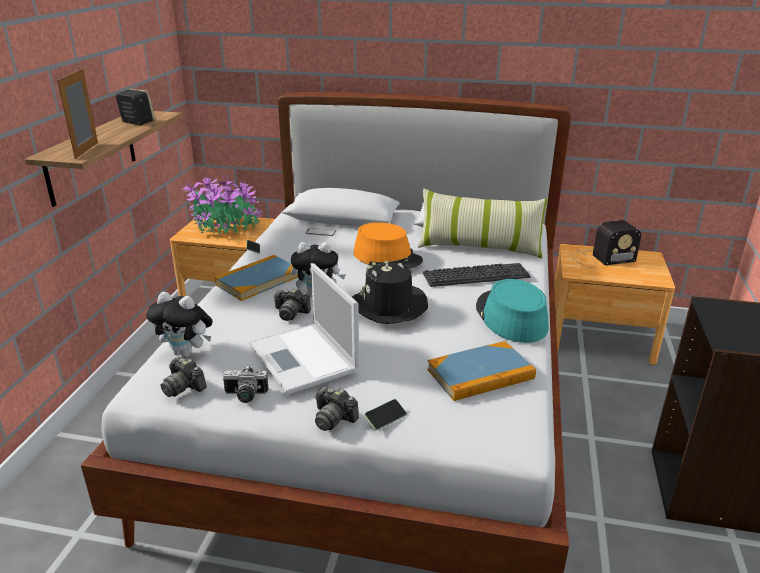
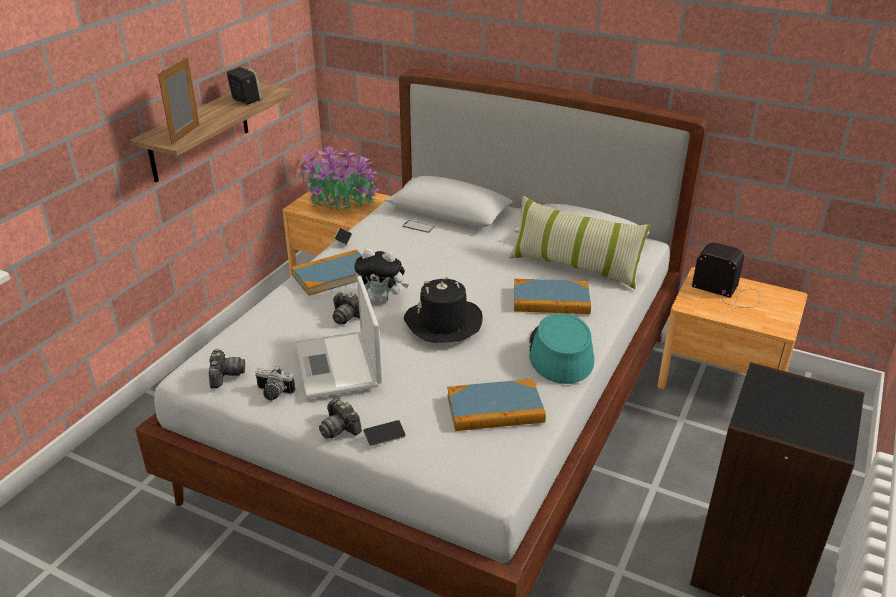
camera: 15 degrees right, 5 degrees up
plush toy [146,292,213,357] -> none
camera [161,357,207,397] -> camera turned 150 degrees counterclockwise [209,349,245,388]
orange hat [354,222,423,269] -> none
keyboard [423,263,531,287] -> book [514,279,591,314]
radio [572,220,641,268] -> radio turned 150 degrees counterclockwise [692,242,760,311]

